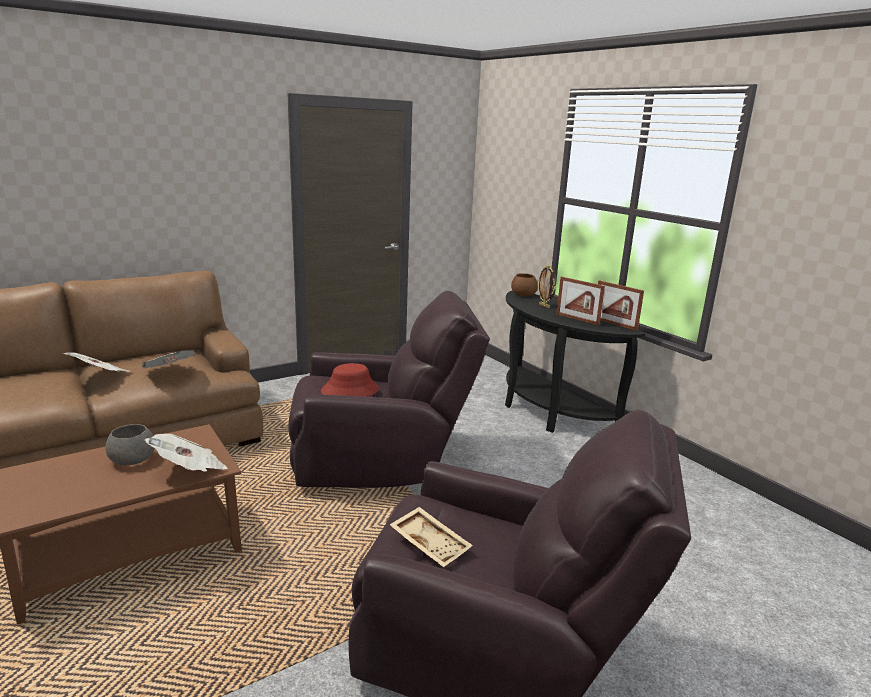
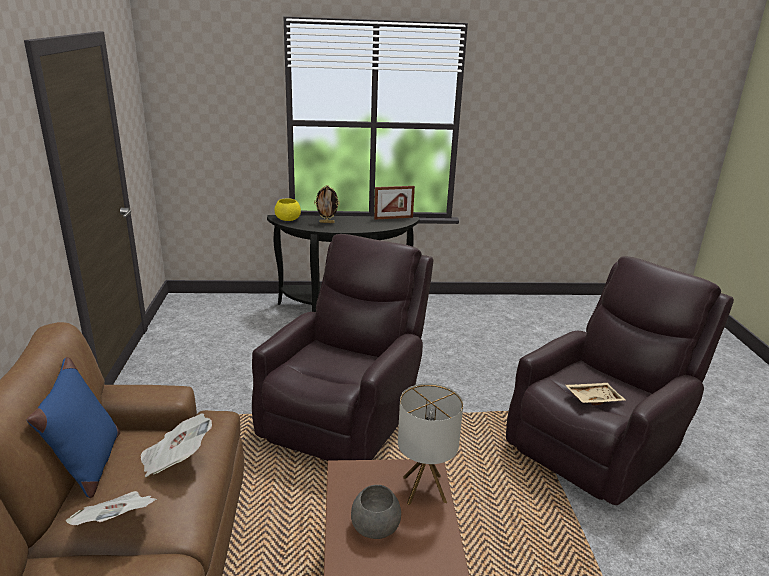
camera: 60 degrees left, 5 degrees up
newspaper [145,433,228,472] -> table lamp [398,383,463,505]
red hat [321,363,379,397] -> none
brown bowl [511,274,538,297] -> yellow bowl [275,199,301,221]
picture frame [556,277,605,325] -> none
none -> blue pillow [27,357,120,498]

